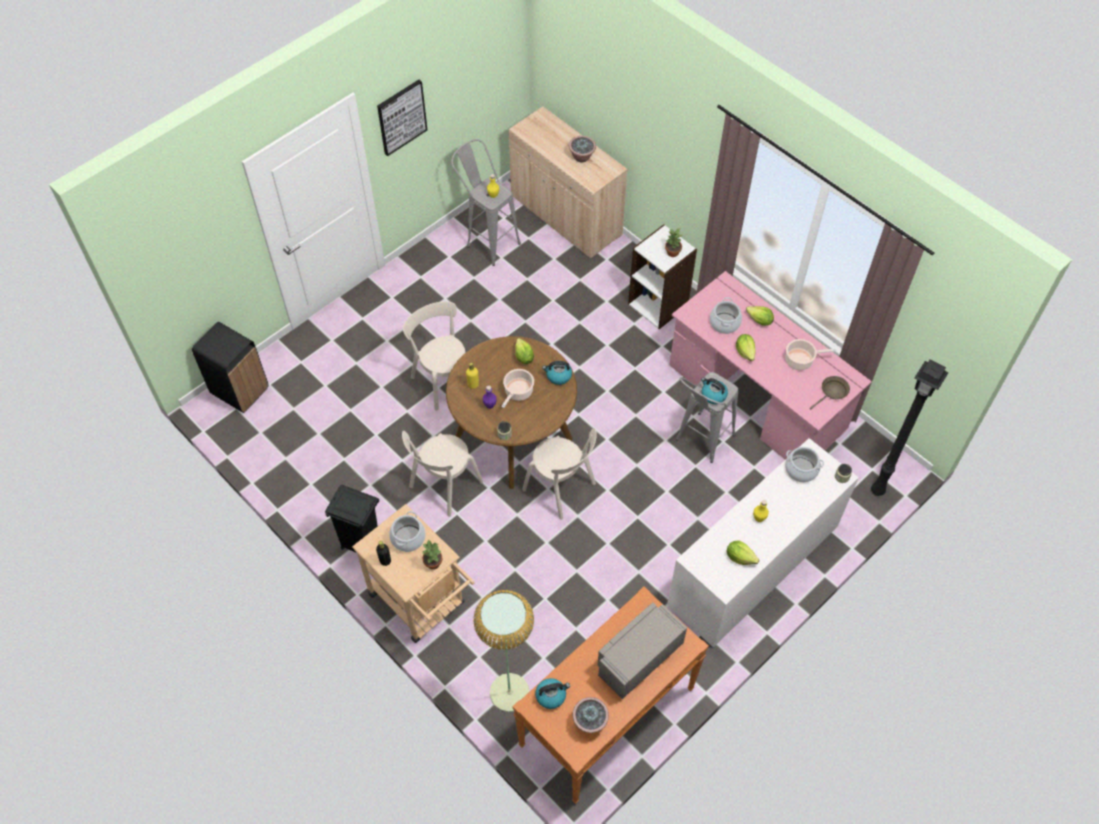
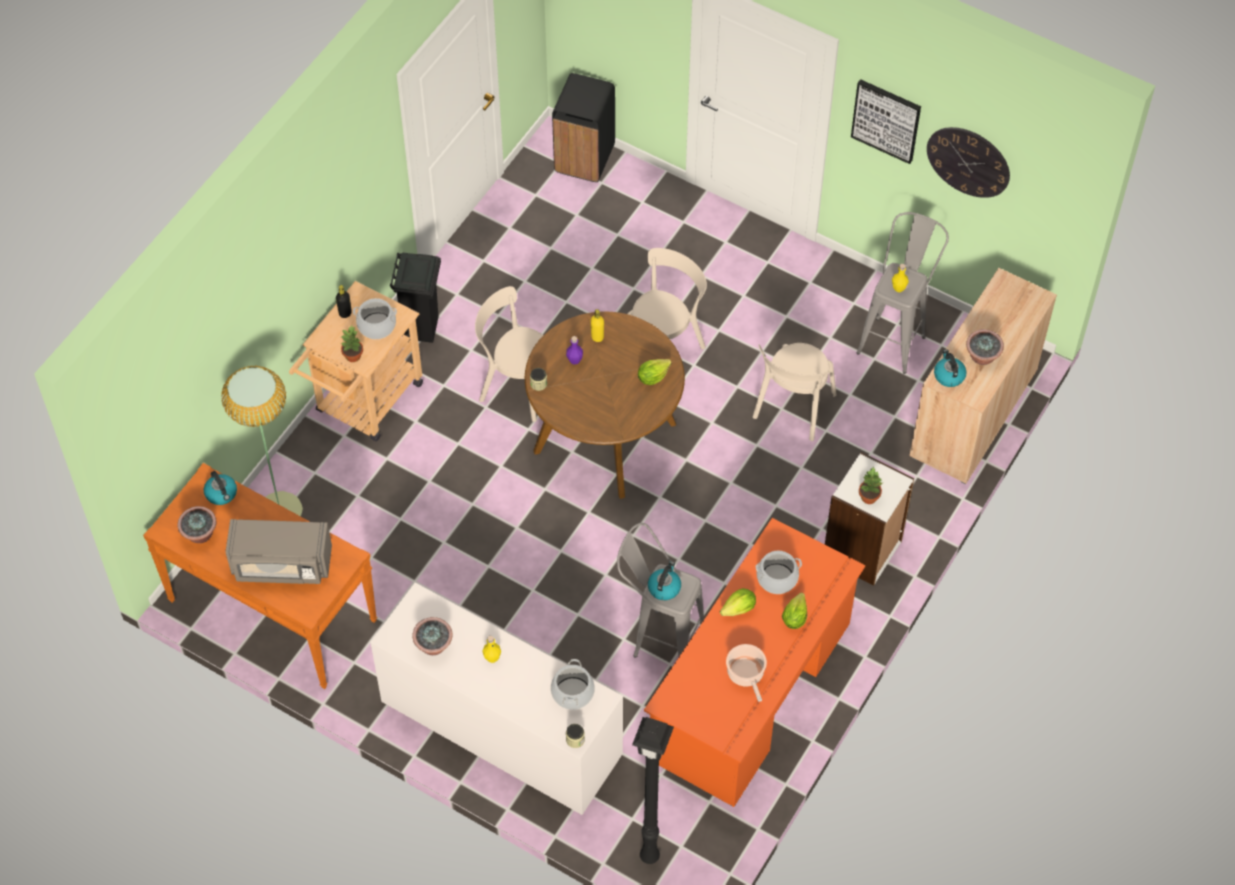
camera: 75 degrees right, 0 degrees up
cooking pot [501,369,534,408] -> none
beige chair [522,428,597,520] -> beige chair moved to [753,343,836,441]
kettle [542,361,572,385] -> kettle moved to [934,349,966,387]
grey microwave [597,603,687,699] -> grey microwave turned 150 degrees clockwise [225,519,332,584]
pink desk [669,271,872,459] -> orange desk [644,518,865,807]
lettuce [727,540,759,565] -> potted plant [412,617,452,655]
brown frying pan [810,376,850,409] -> none
none -> wall clock [927,127,1010,198]

